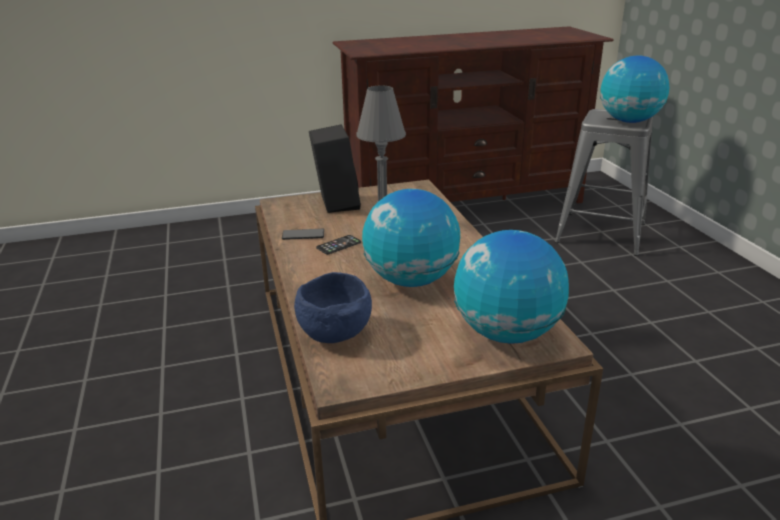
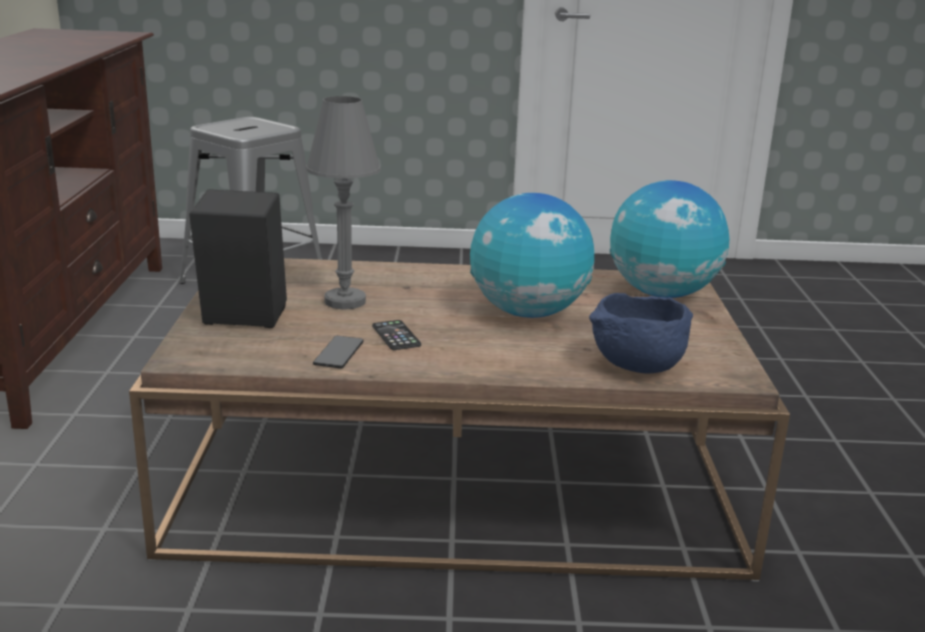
camera: 75 degrees left, 5 degrees down
globe [600,55,669,123] -> none

